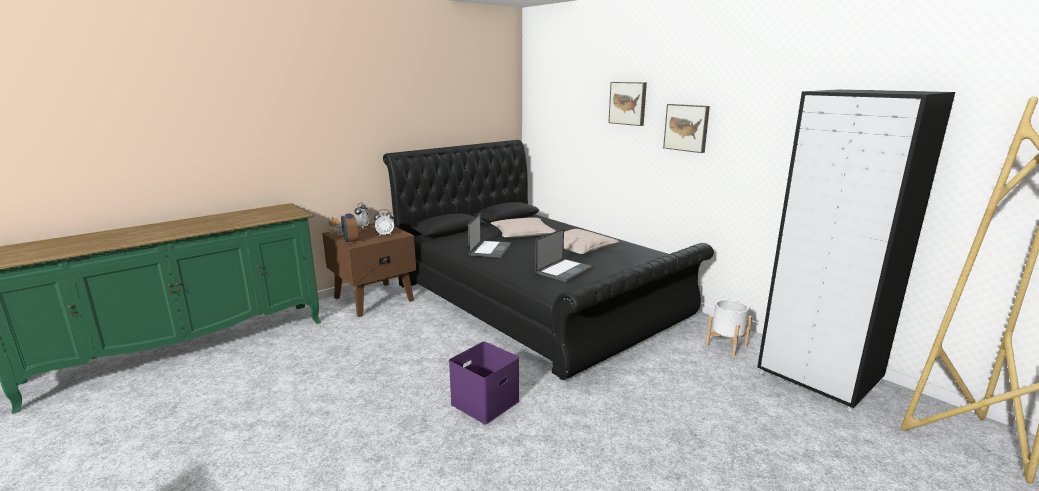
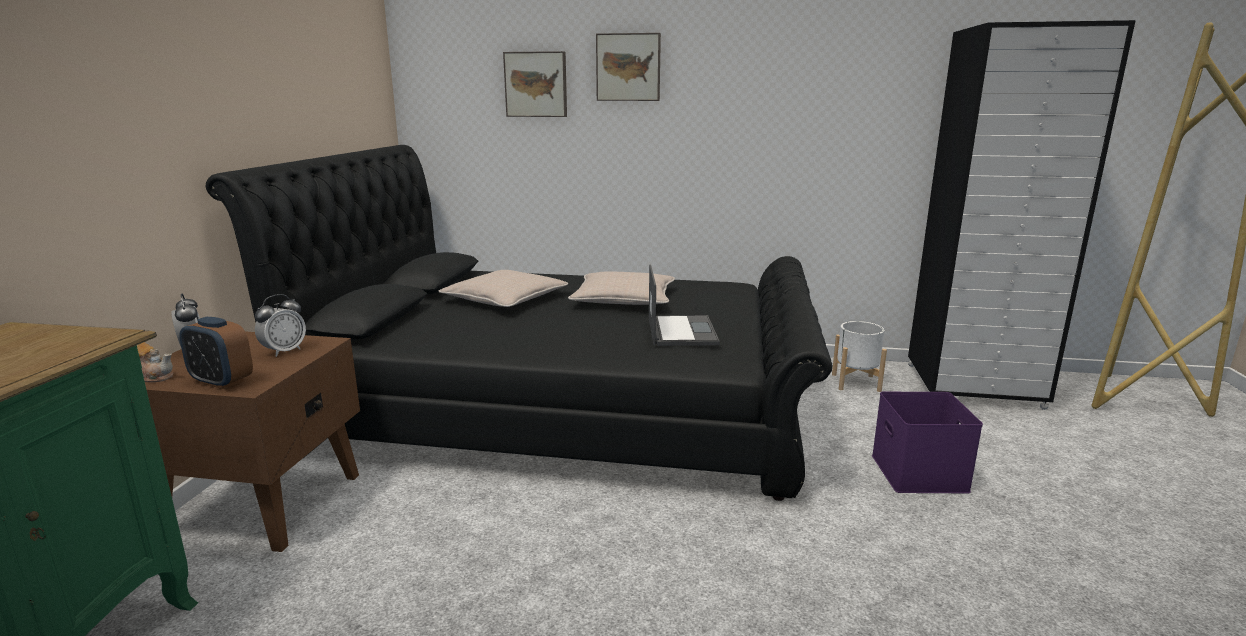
camera: 40 degrees left, 0 degrees up
purple storage box [449,341,519,424] -> purple storage box moved to [872,392,983,493]
laptop [468,213,512,258] -> none
picture [663,104,710,153] -> picture moved to [503,51,567,117]

